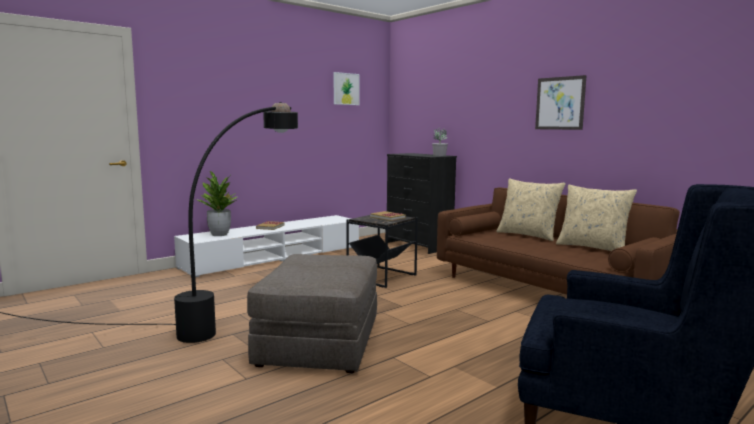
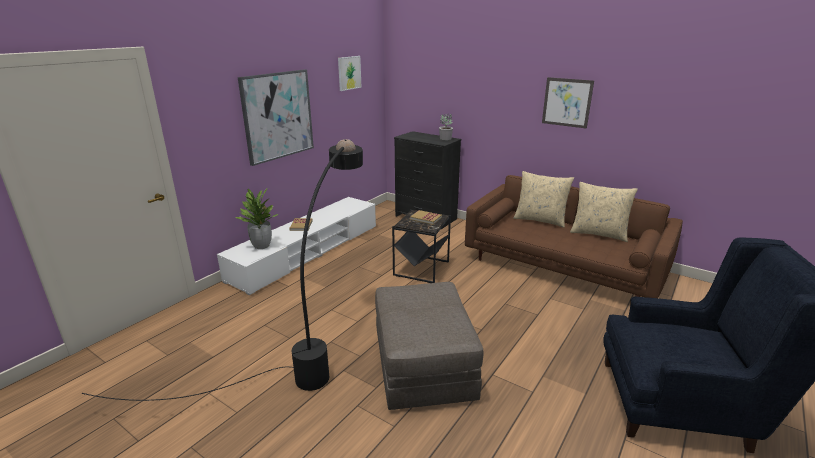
camera: 15 degrees left, 15 degrees up
none -> picture [238,69,314,166]

